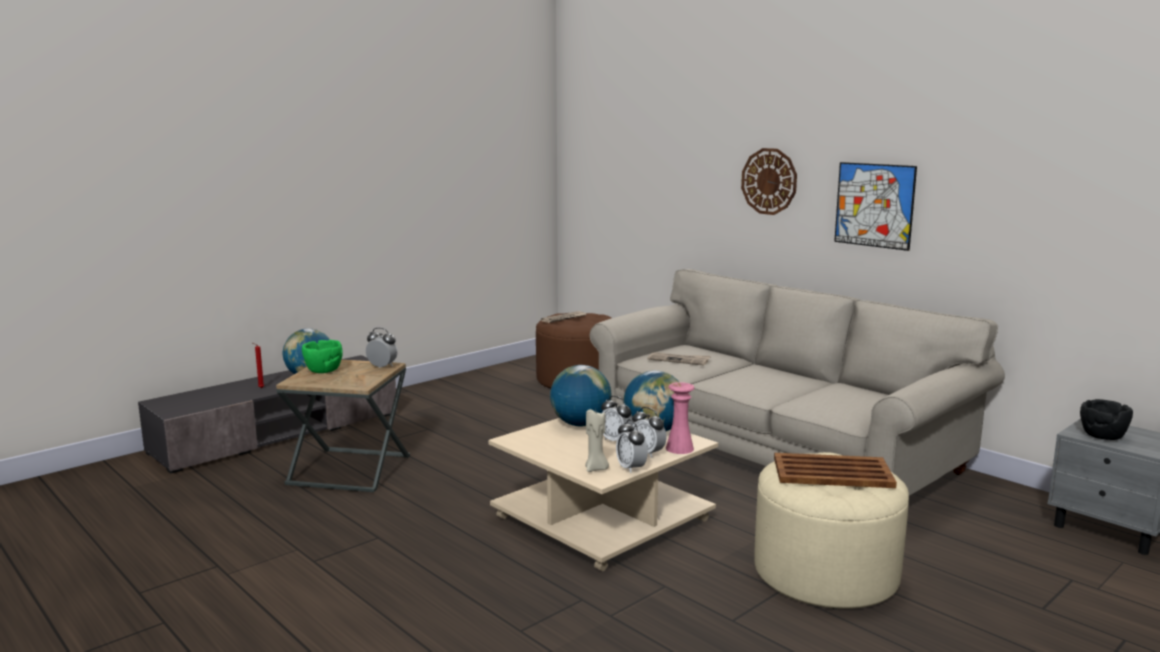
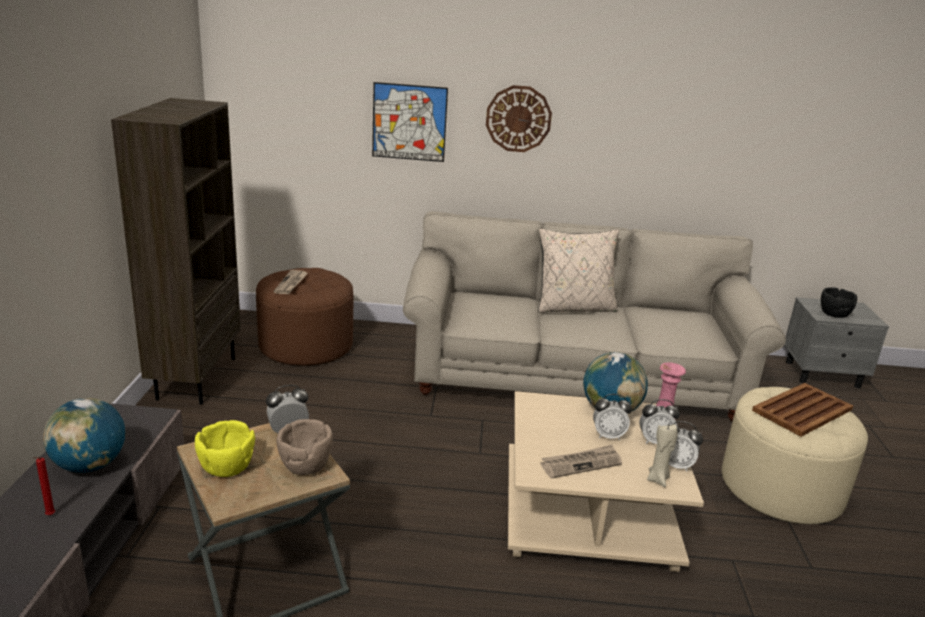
camera: 45 degrees left, 10 degrees up
green bowl [302,340,343,373] -> yellow bowl [195,420,255,477]
globe [550,365,612,426] -> none
newspaper [648,352,711,366] -> newspaper moved to [540,445,622,479]
picture [834,162,917,251] -> picture moved to [372,82,448,162]
none -> brown bookcase [111,98,241,405]
none -> brown bowl [276,419,333,475]
none -> beige pillow [538,229,619,313]

